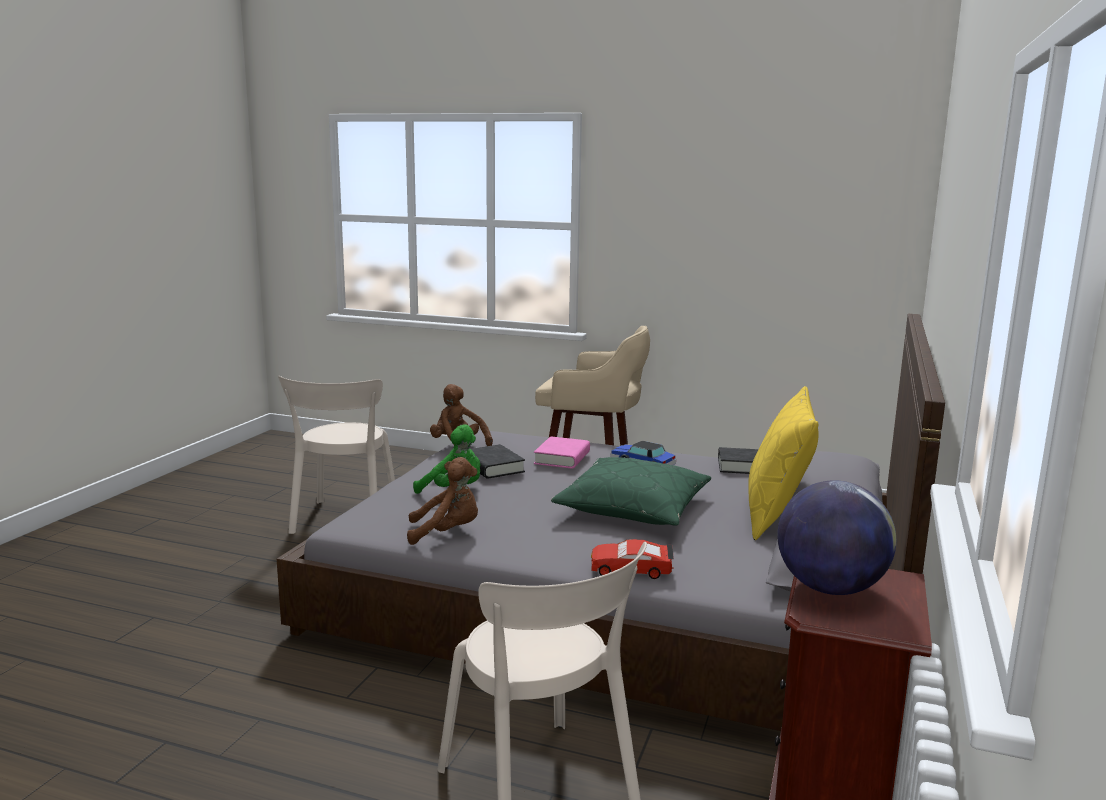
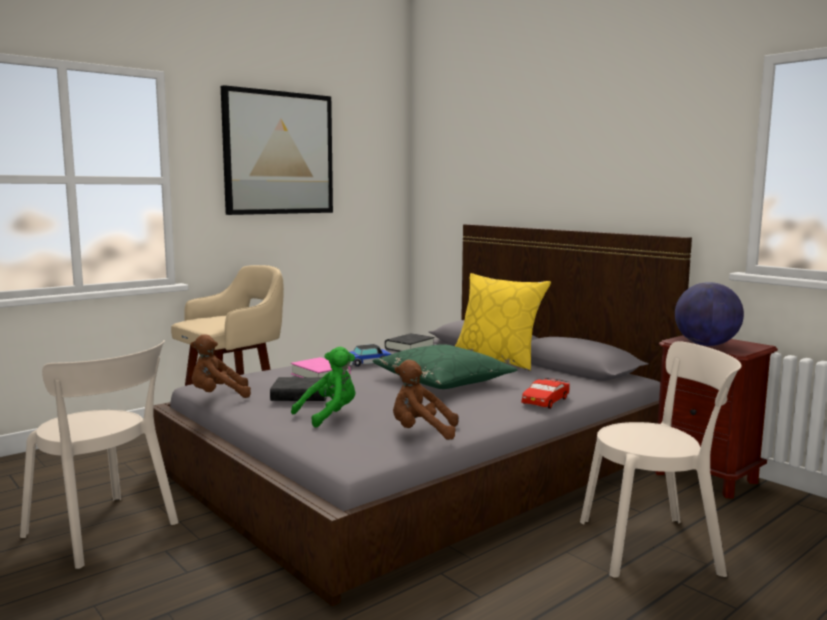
camera: 60 degrees left, 5 degrees down
brown plush toy [407,457,478,545] -> brown plush toy turned 105 degrees counterclockwise [393,360,459,440]
none -> picture [221,85,333,215]

